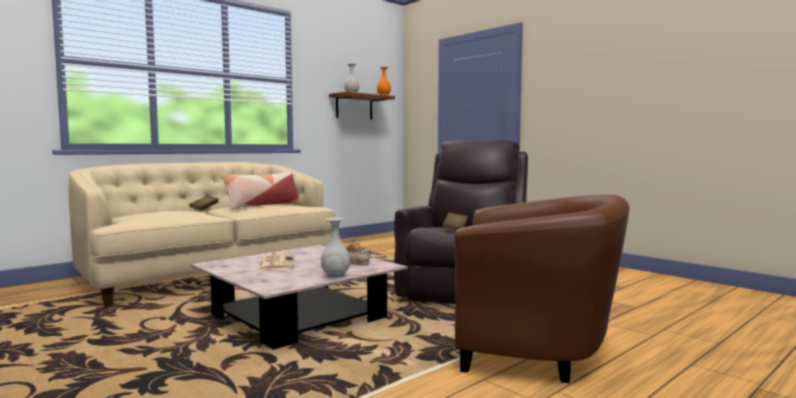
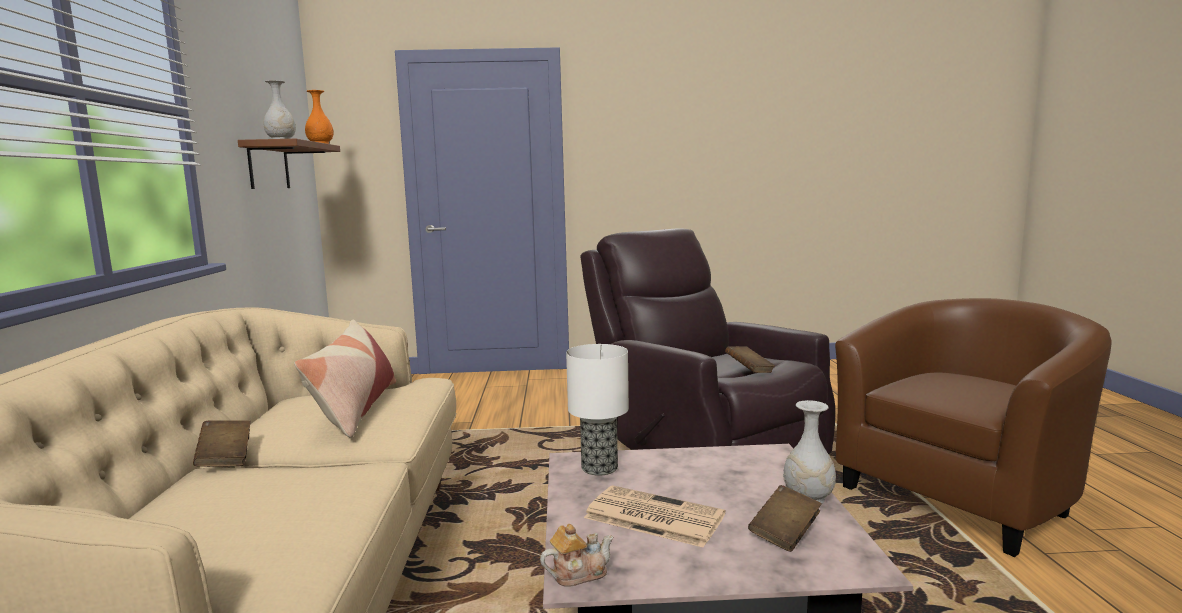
camera: 50 degrees left, 5 degrees up
teapot [346,238,371,265] -> teapot moved to [540,524,614,587]
none -> table lamp [566,344,629,476]
none -> brown book [748,485,822,552]

